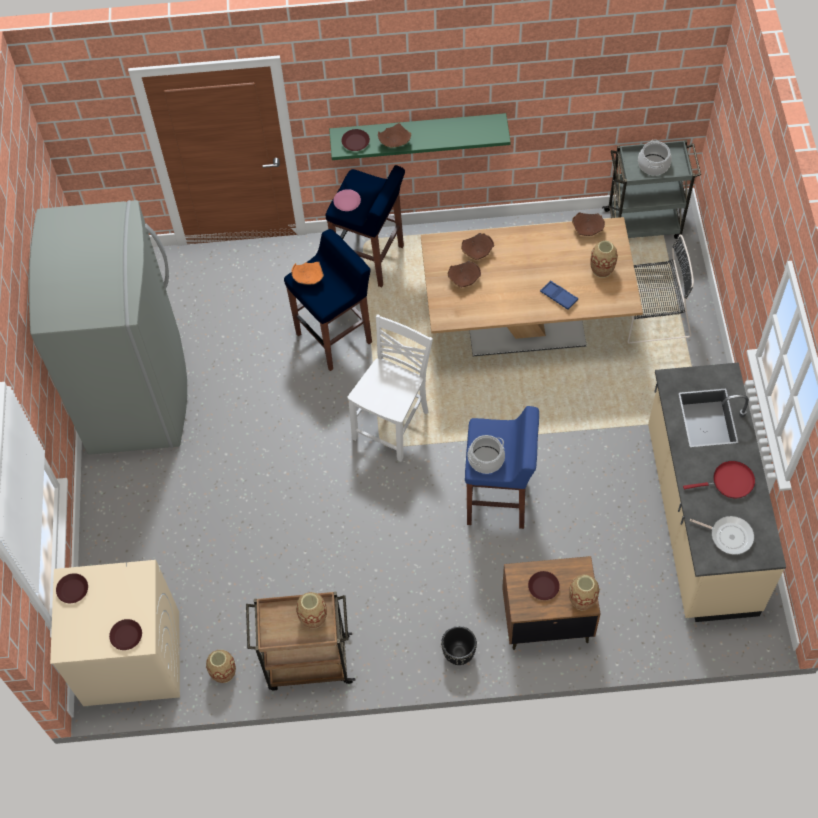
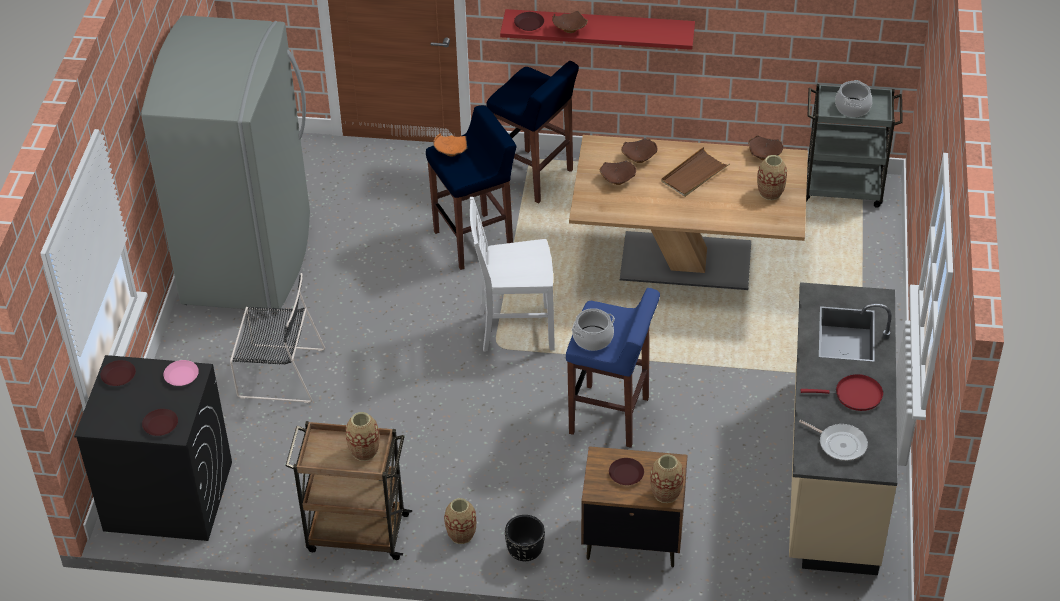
camera: 10 degrees right, 15 degrees down
beige washing machine [50,560,180,706] -> black washing machine [74,355,232,541]
vase [206,650,236,683] -> vase moved to [444,498,476,544]
green shelf [329,113,511,160] -> red shelf [500,9,695,50]
pink plate [333,189,361,211] -> pink plate moved to [164,360,199,386]
white chair [347,314,433,462] -> white chair turned 135 degrees counterclockwise [469,197,555,352]
blue tray [540,281,578,310] -> none
black chair [627,234,694,343] -> black chair moved to [230,273,325,403]
none -> brown tray [661,147,729,197]

